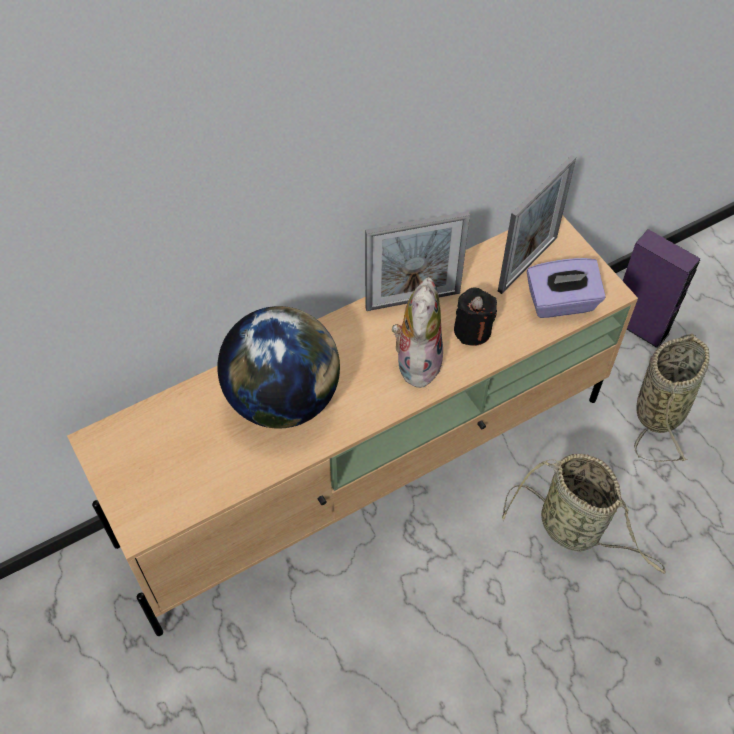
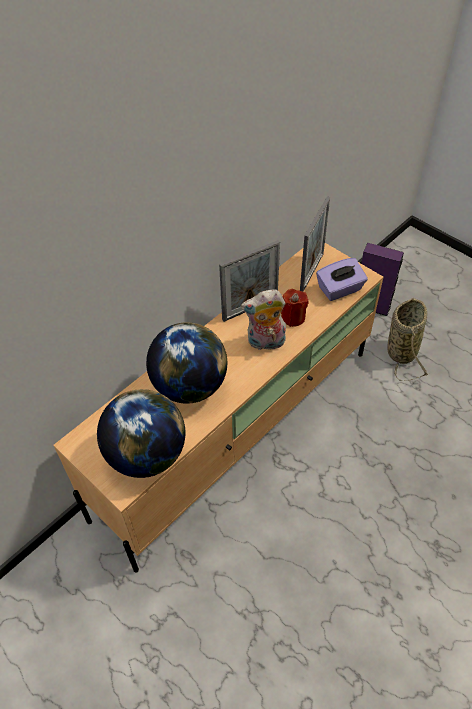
camera: 15 degrees left, 5 degrees down
plush toy [392,277,443,388] -> plush toy turned 90 degrees counterclockwise [241,289,286,350]
black candle [454,288,497,346] -> red candle [281,289,308,327]
basket [502,454,665,574] -> none
none -> globe [97,389,185,478]

